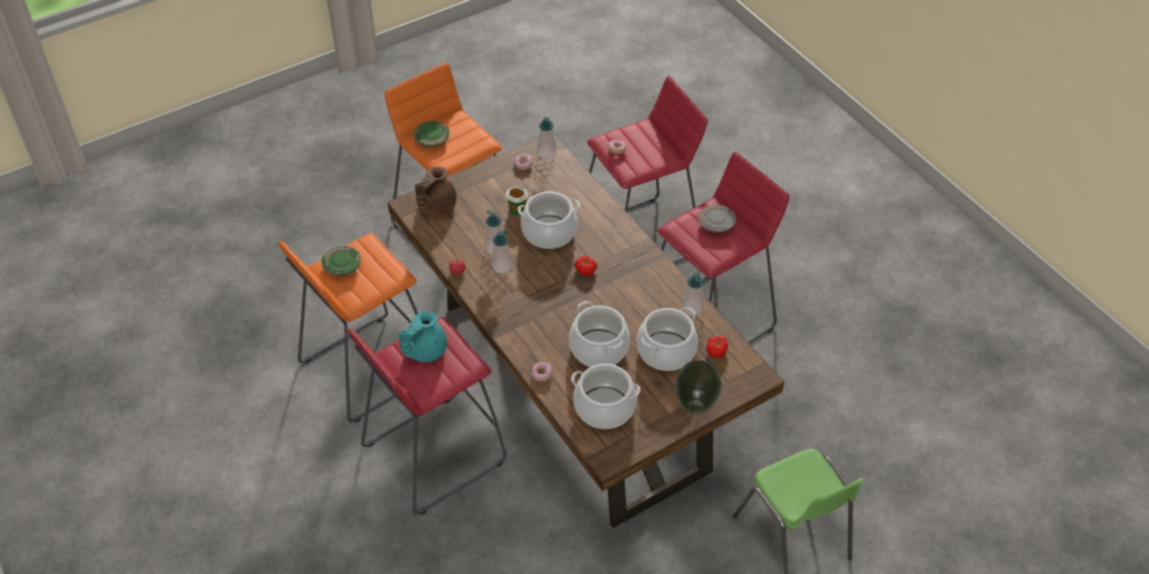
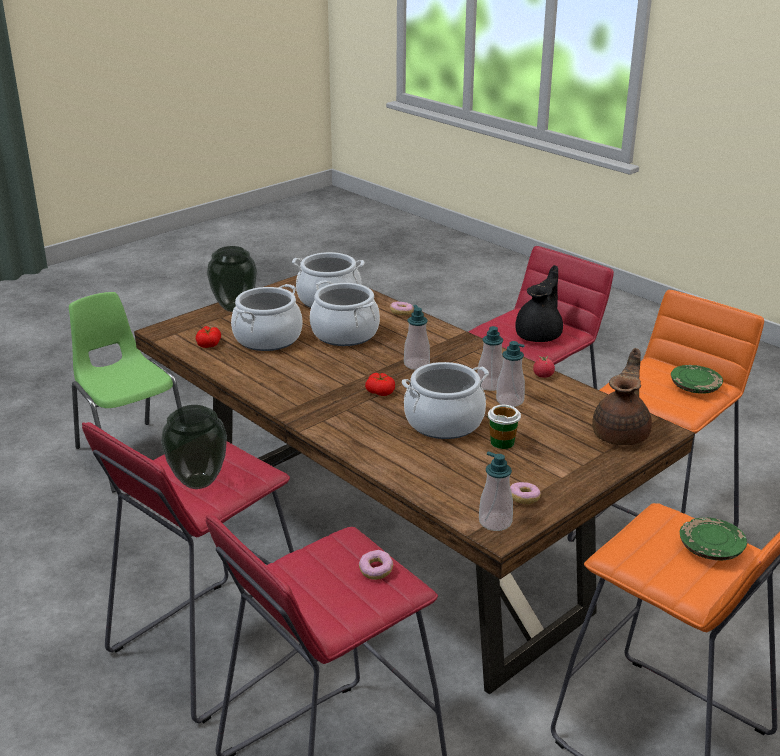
camera: 170 degrees right, 20 degrees down
turquoise teapot [399,311,447,362] -> black teapot [515,265,563,342]
soap dispenser [682,273,704,315] -> soap dispenser moved to [404,305,430,370]
grey plate [698,205,736,233] -> vase [161,405,227,489]

